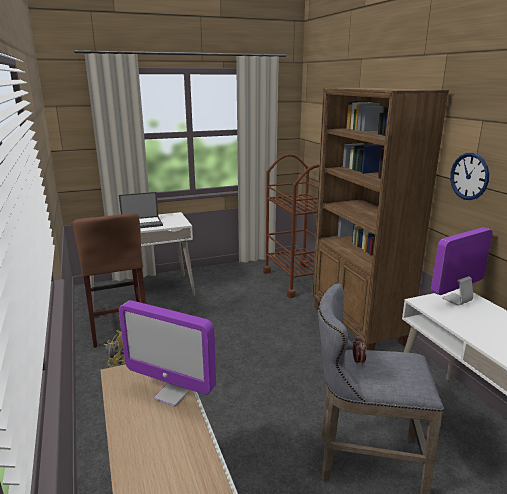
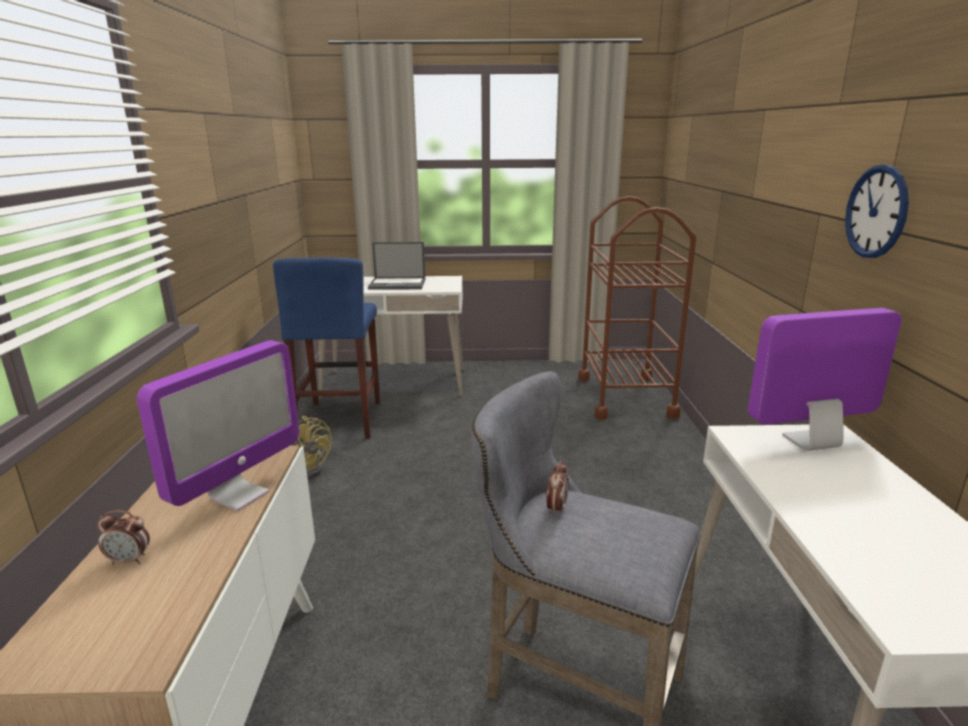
camera: 20 degrees right, 0 degrees up
brown stool [73,213,146,348] -> blue stool [273,257,380,439]
monitor [119,300,216,406] -> monitor turned 105 degrees counterclockwise [137,340,299,511]
brown bookcase [313,88,449,351] -> none
none -> alarm clock [97,510,150,564]

